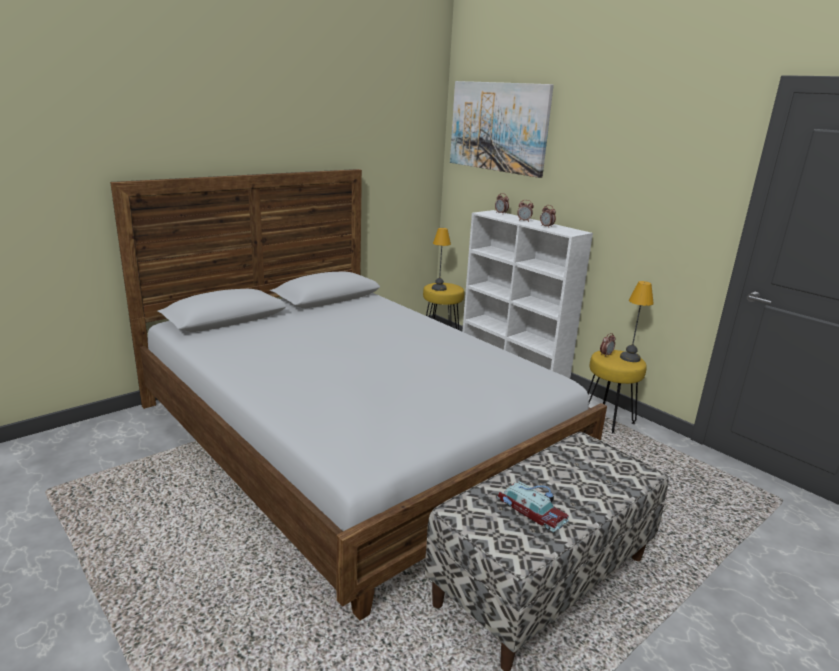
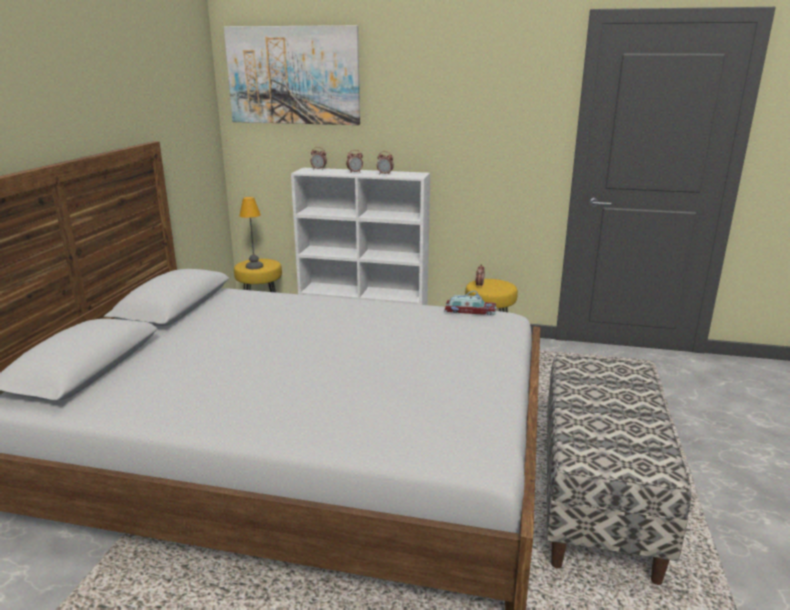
camera: 35 degrees left, 0 degrees up
toy car [497,481,569,533] -> toy car moved to [444,291,497,315]
table lamp [620,281,654,362] -> none

